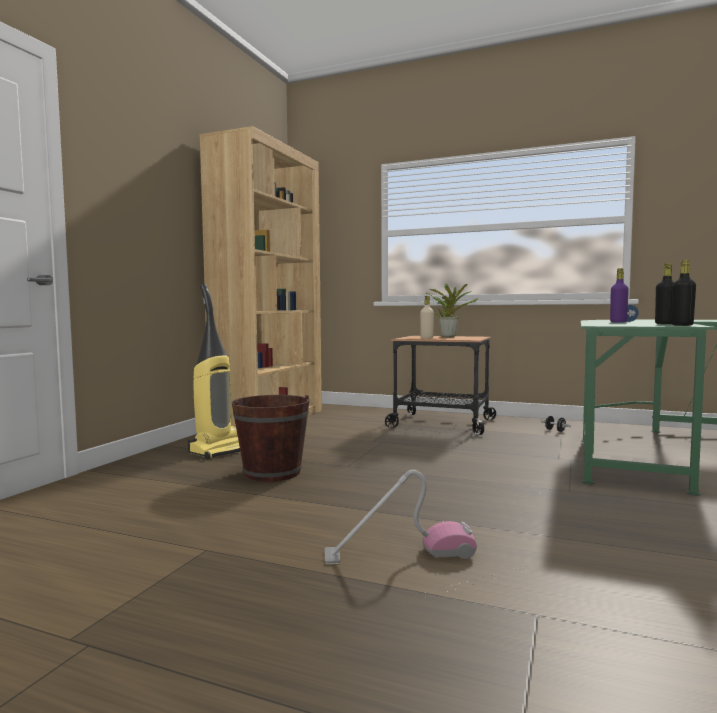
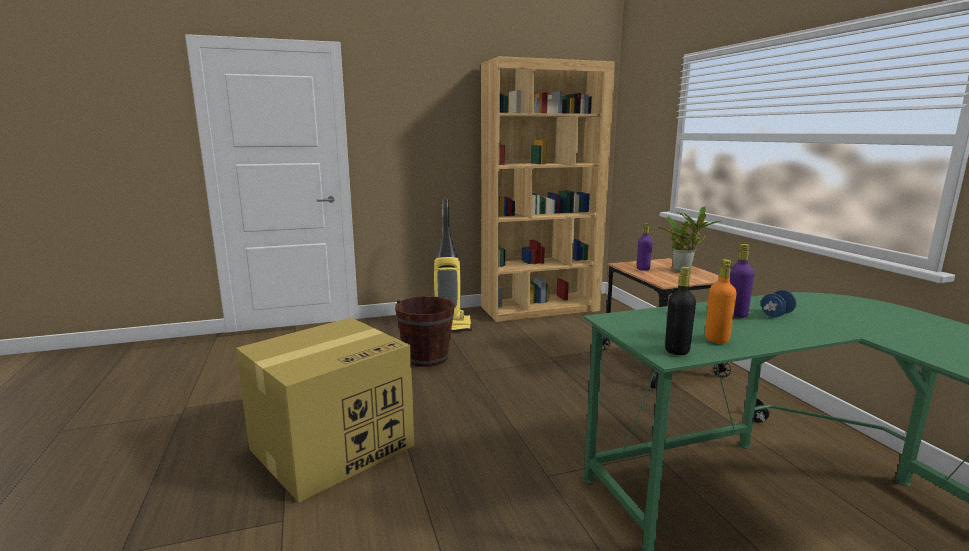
camera: 50 degrees right, 10 degrees up
vacuum cleaner [325,470,477,564] -> cardboard box [236,318,414,503]
beige bottle [420,296,434,339] -> purple bottle [637,223,653,271]
black bottle [655,263,674,324] -> orange bottle [705,259,737,344]

